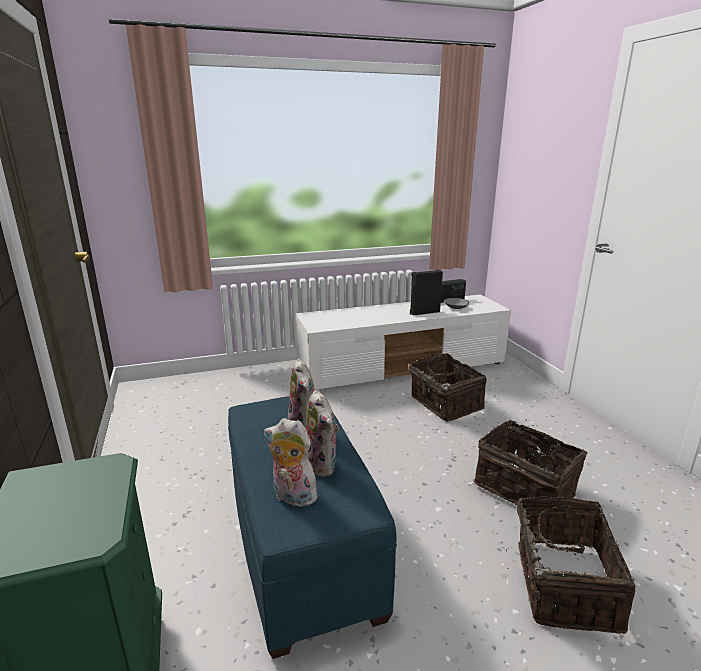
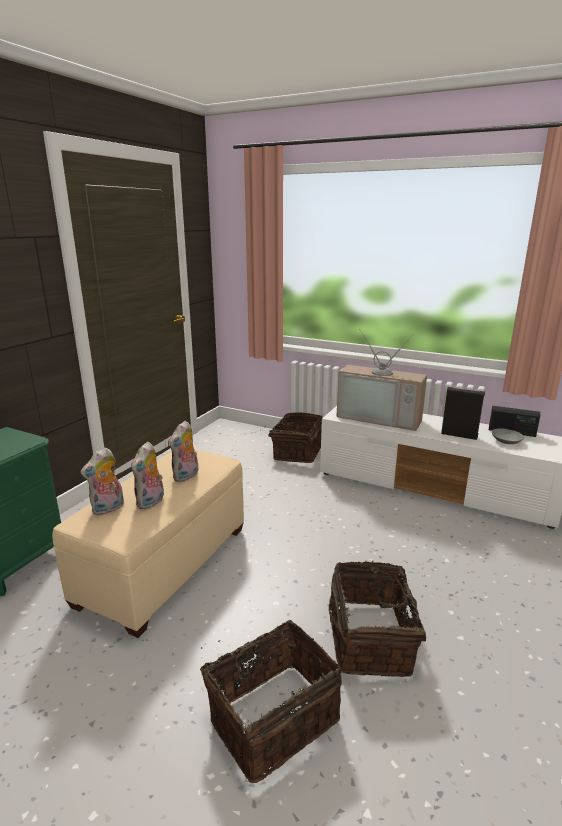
camera: 45 degrees right, 0 degrees up
blue ottoman [228,396,397,659] -> beige ottoman [52,450,244,638]
plush toy [264,418,318,507] -> plush toy turned 120 degrees counterclockwise [80,447,124,515]
basket [408,353,487,422] -> basket moved to [260,412,322,463]
none -> television [337,329,427,431]

